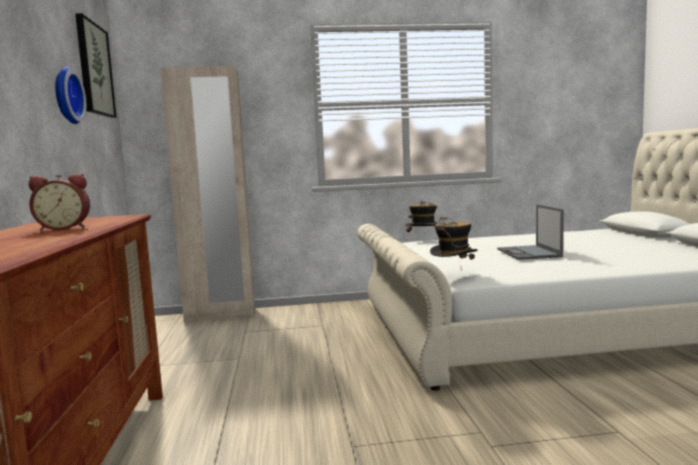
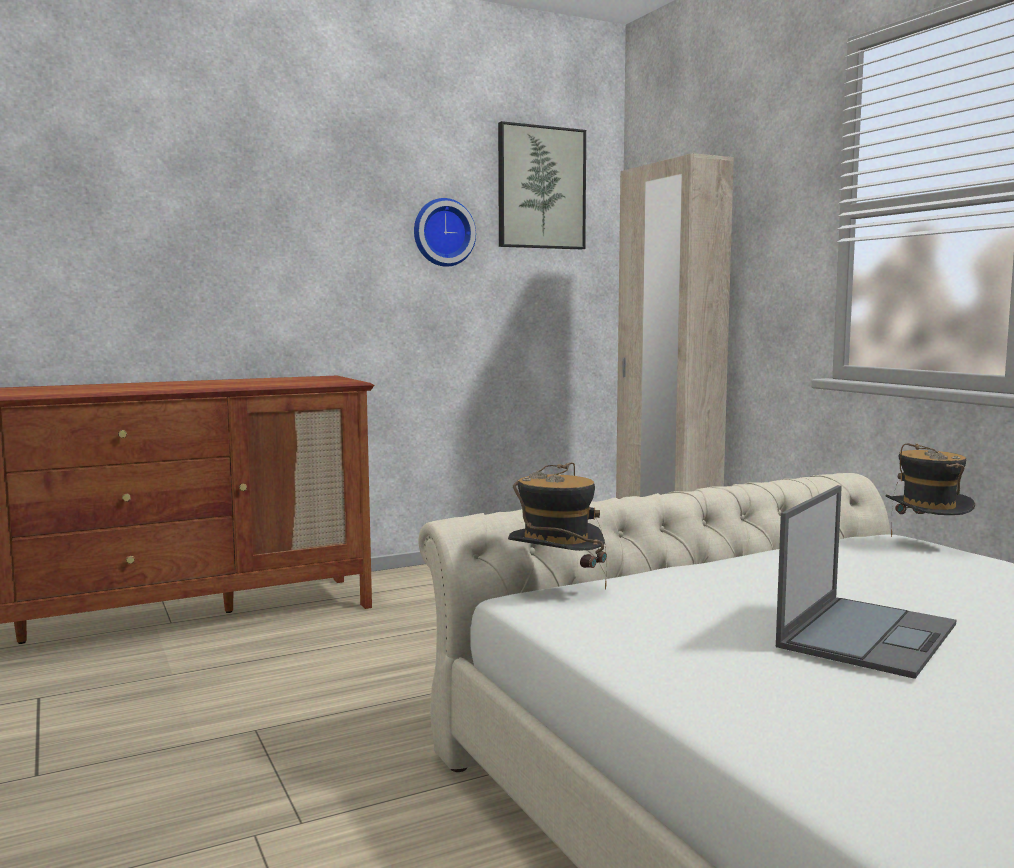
camera: 70 degrees right, 0 degrees up
alarm clock [29,174,90,231] -> none
laptop [497,204,564,260] -> laptop turned 150 degrees clockwise [776,485,956,679]

